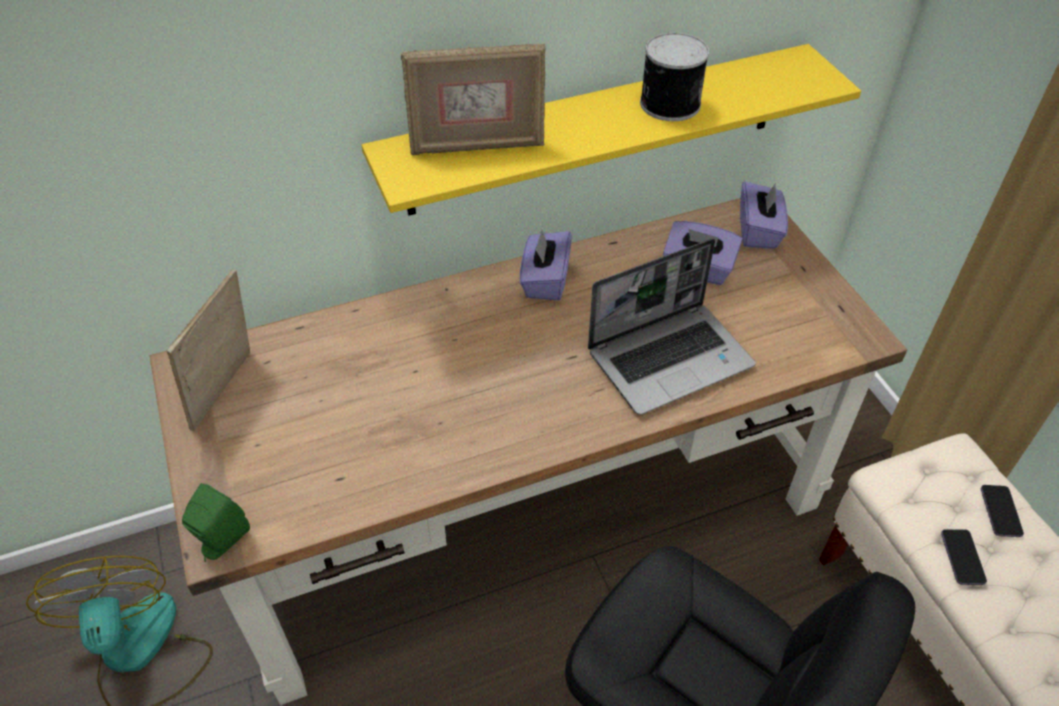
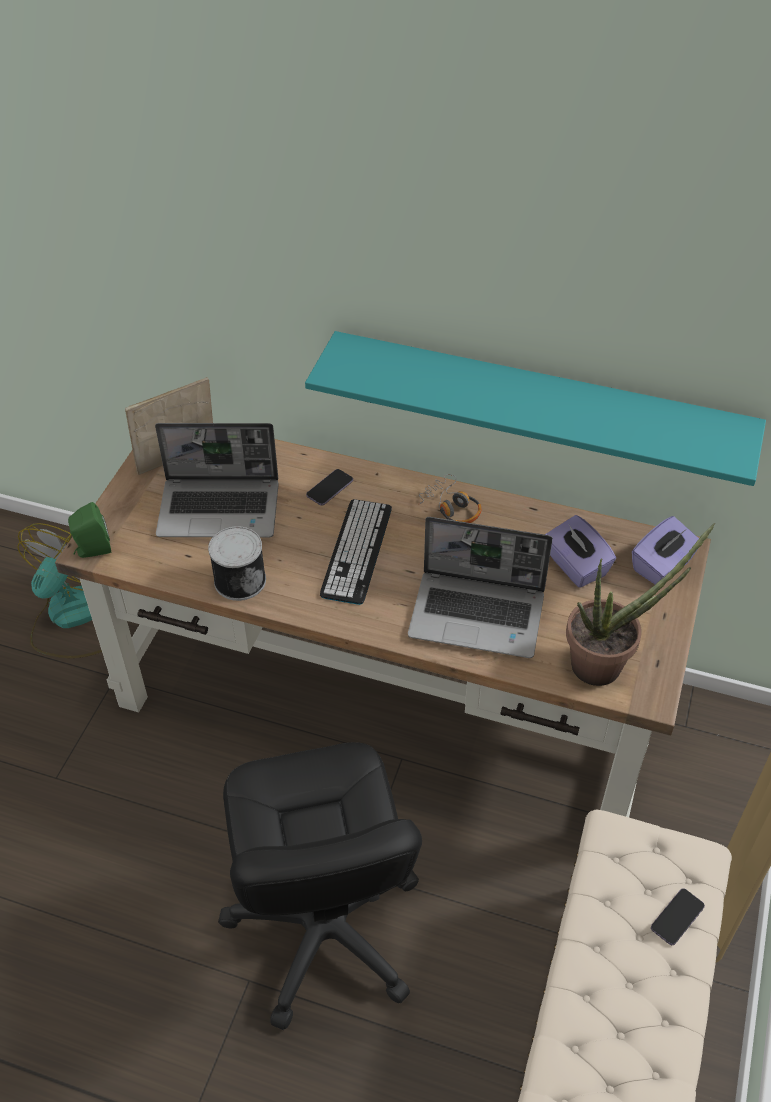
camera: 40 degrees right, 0 degrees up
yellow shelf [361,44,861,215] -> turquoise shelf [305,331,766,486]
picture frame [401,44,545,155] -> none
purple tissue box [520,229,572,301] -> headphones [418,474,482,523]
can [640,33,709,121] -> can moved to [208,526,266,601]
phone [941,529,987,585] -> phone moved to [306,469,353,506]
none -> laptop [155,423,279,538]
none -> keyboard [320,499,392,605]
none -> potted plant [566,523,715,686]

